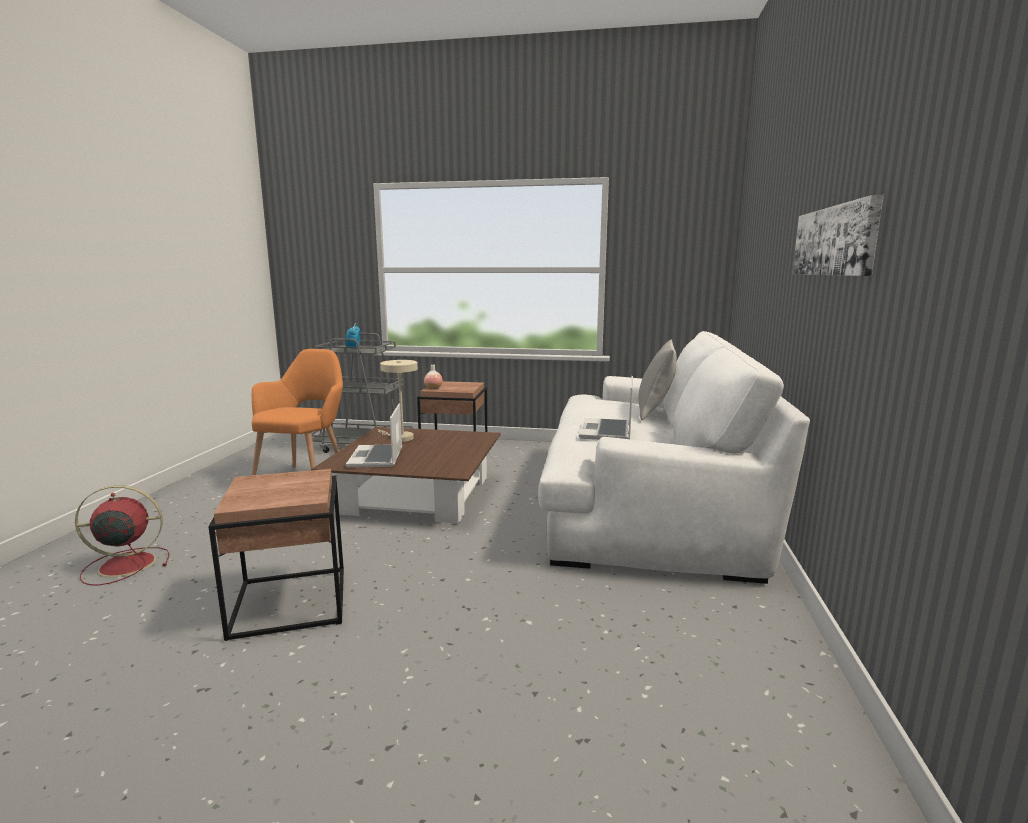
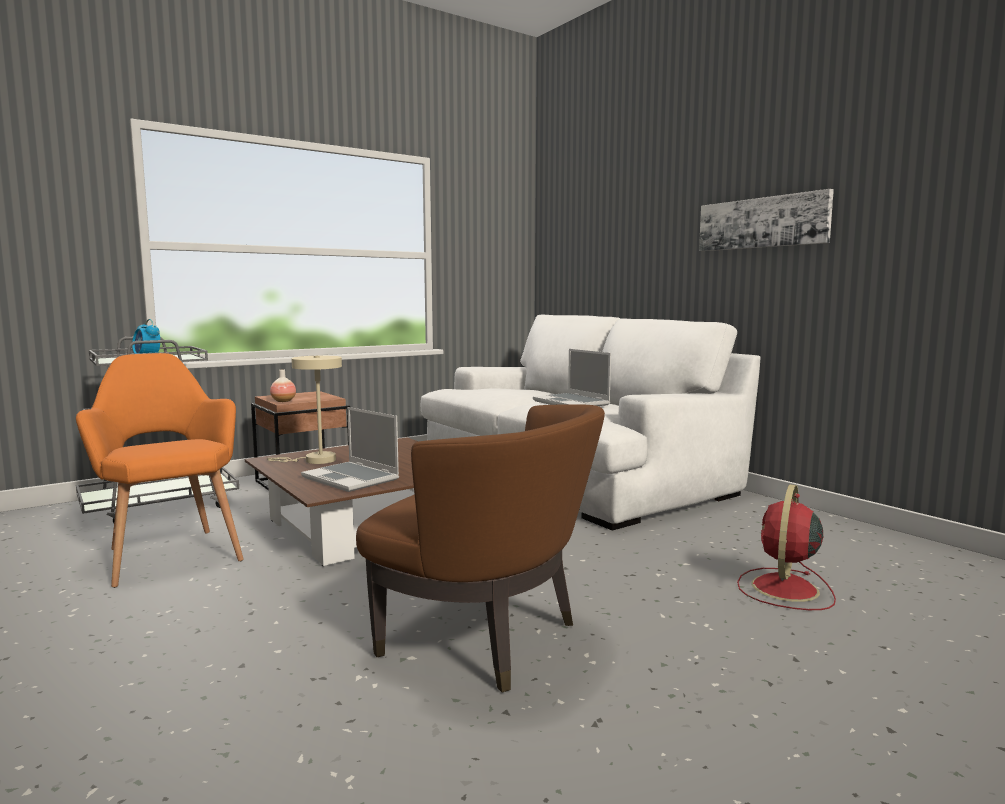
camera: 45 degrees left, 5 degrees down
red fan [75,485,170,586] -> red fan moved to [737,484,836,610]
brown side table [208,469,344,641] -> brown armchair [356,404,605,693]
grey pillow [639,339,677,420] -> none

